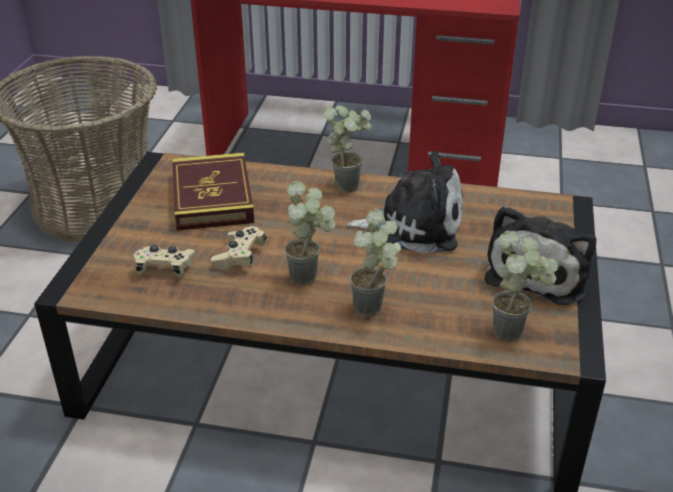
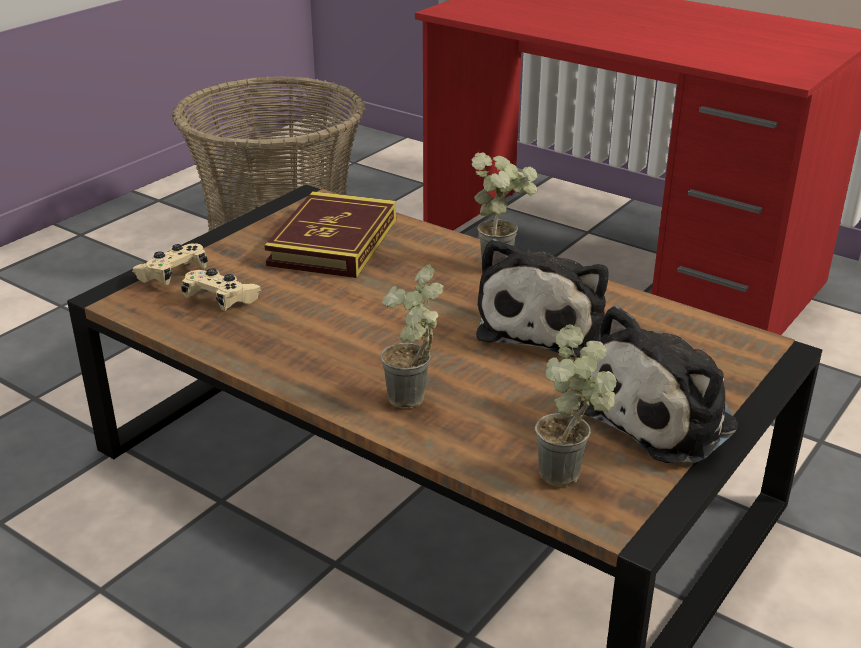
camera: 25 degrees right, 5 degrees down
beige game controller [210,226,267,270] -> beige game controller moved to [132,244,208,285]
potted plant [284,181,336,286] -> none
plush toy [347,151,463,254] -> plush toy turned 75 degrees clockwise [476,238,609,357]

